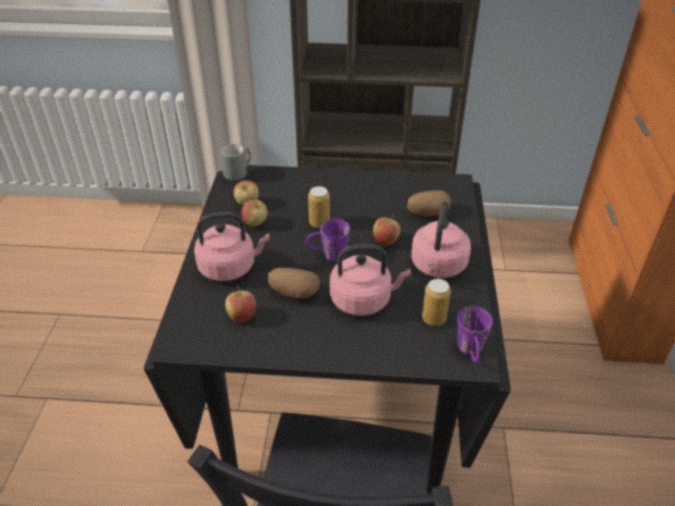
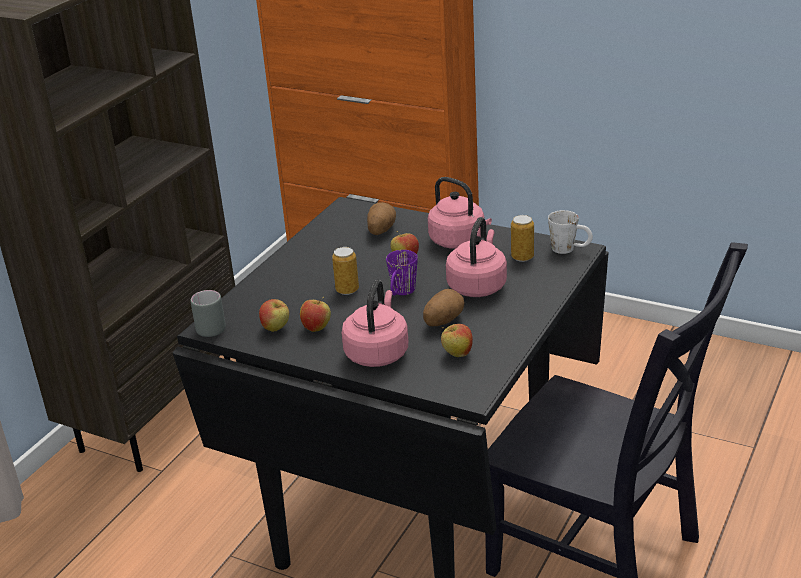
camera: 65 degrees left, 10 degrees down
purple mug [457,306,493,363] -> white mug [548,210,593,254]

